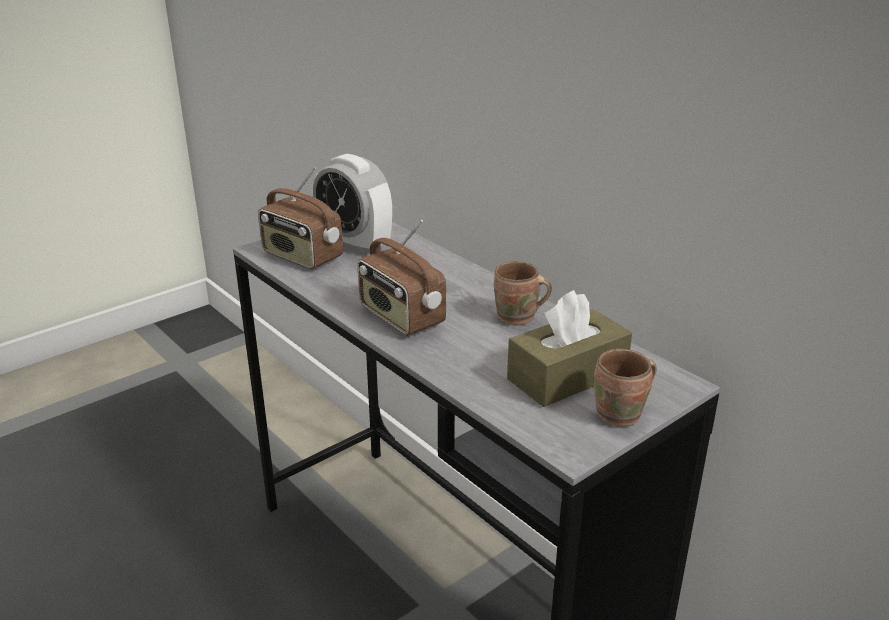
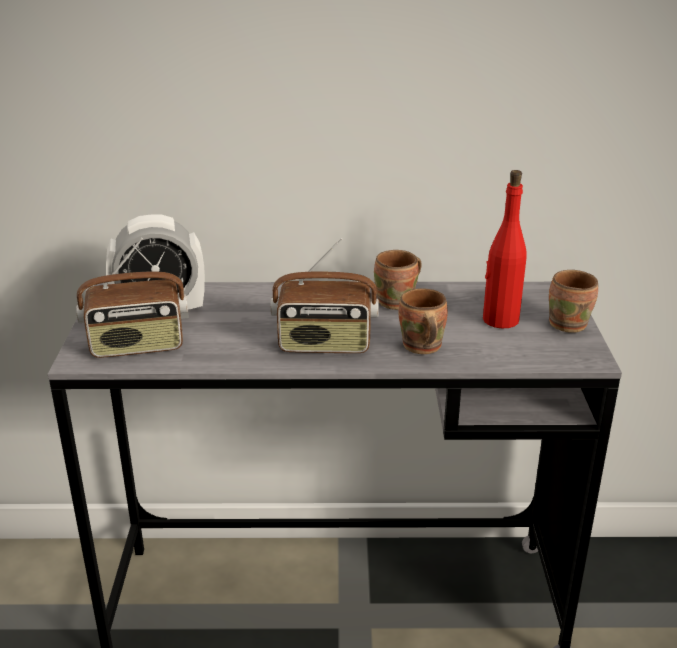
camera: 50 degrees left, 0 degrees up
brown tissue box [507,290,632,407] -> red bottle [483,170,527,328]
none -> brown mug [398,288,448,354]

